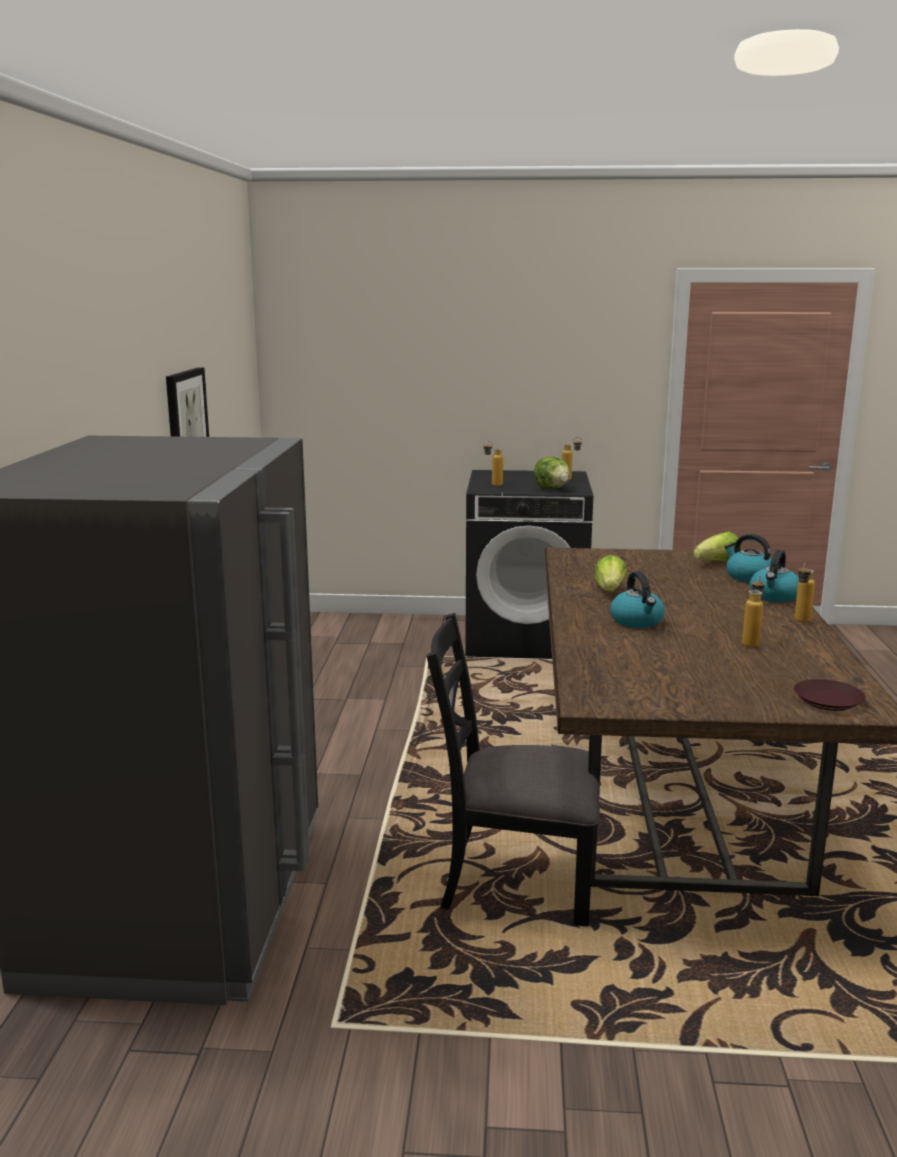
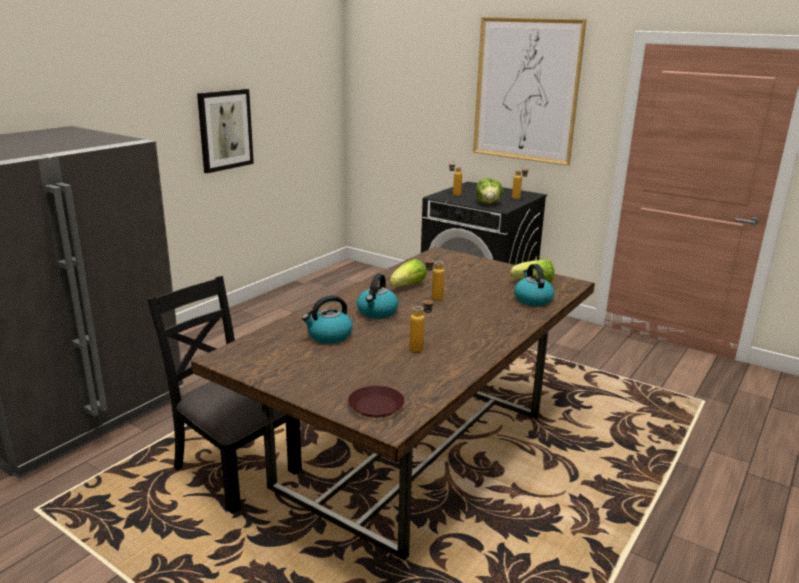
camera: 30 degrees right, 5 degrees up
kettle [750,550,799,602] -> kettle moved to [302,295,353,344]
bottle [794,563,815,623] -> bottle moved to [425,256,445,301]
none -> picture [473,17,587,166]

